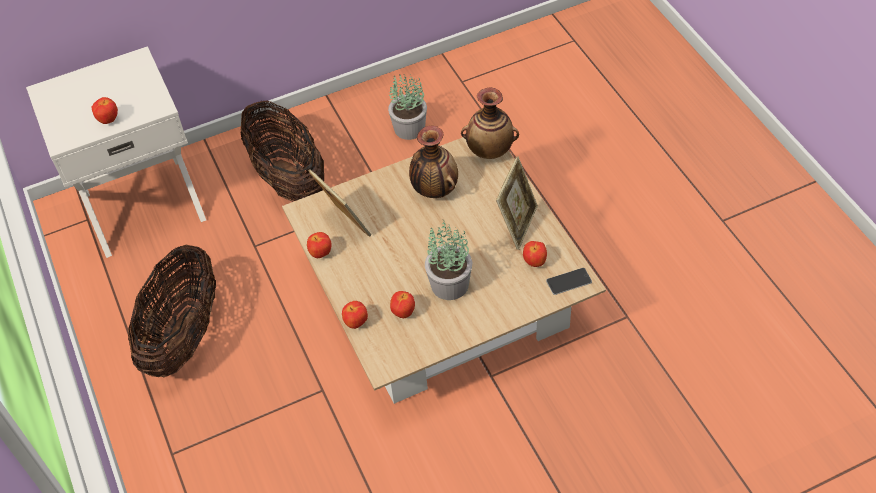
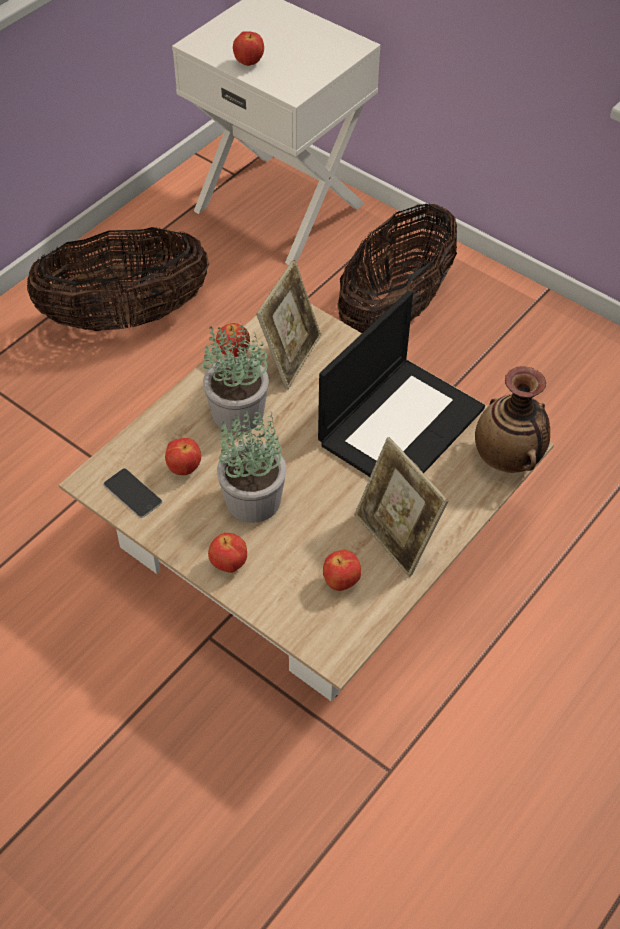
camera: 60 degrees right, 0 degrees up
apple [342,301,368,329] -> apple moved to [208,533,247,573]
potted plant [388,74,427,140] -> potted plant moved to [203,325,269,433]
vase [409,126,458,198] -> laptop [318,291,485,477]
picture frame [496,156,538,250] -> picture frame turned 60 degrees clockwise [354,437,448,577]
phone [546,268,592,295] -> phone moved to [103,468,163,518]

